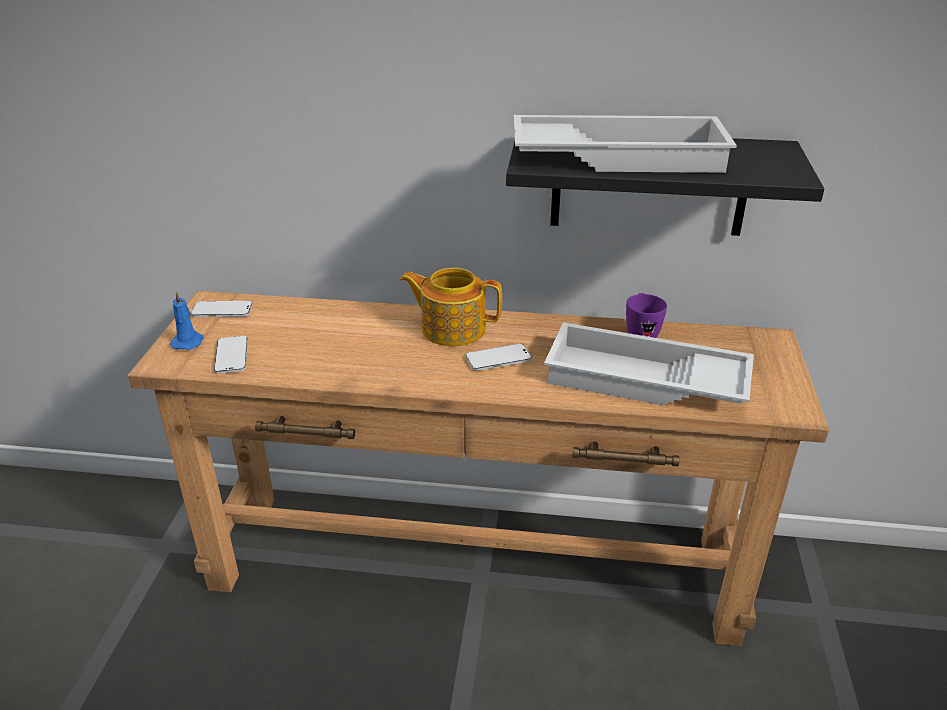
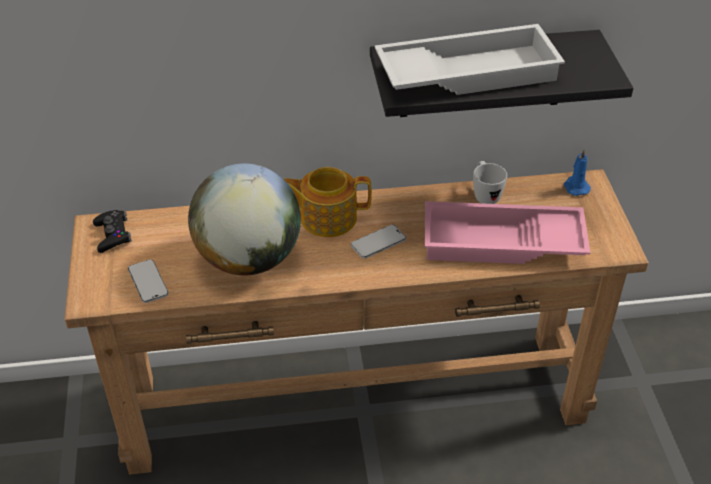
camera: 15 degrees left, 10 degrees up
blue candle [170,290,204,350] -> blue candle moved to [564,150,591,196]
phone [191,301,253,317] -> black game controller [93,210,132,253]
white tray [544,322,754,406] -> pink tray [425,201,590,264]
purple mug [626,293,667,338] -> white mug [473,161,507,204]
none -> globe [188,163,301,275]

